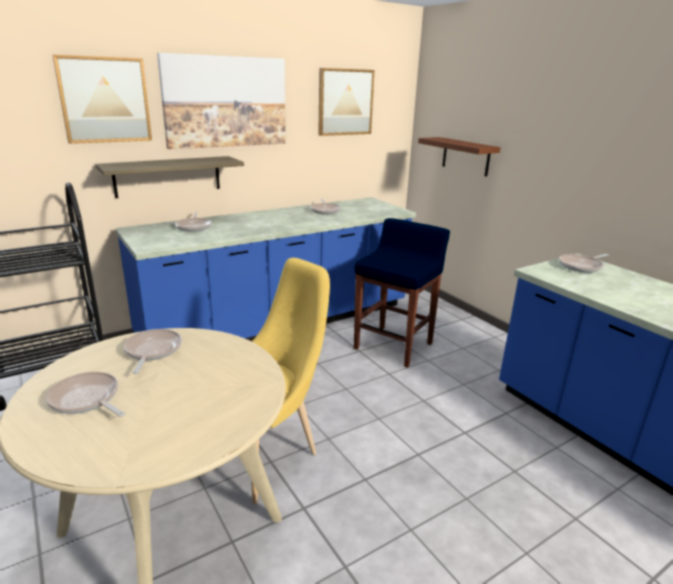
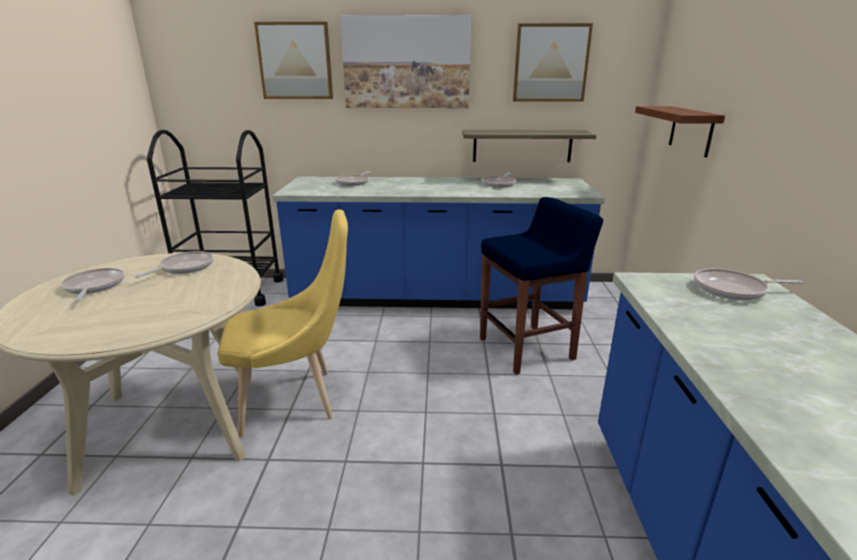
camera: 35 degrees right, 0 degrees up
shelf [95,156,244,198] -> shelf moved to [462,130,596,162]

